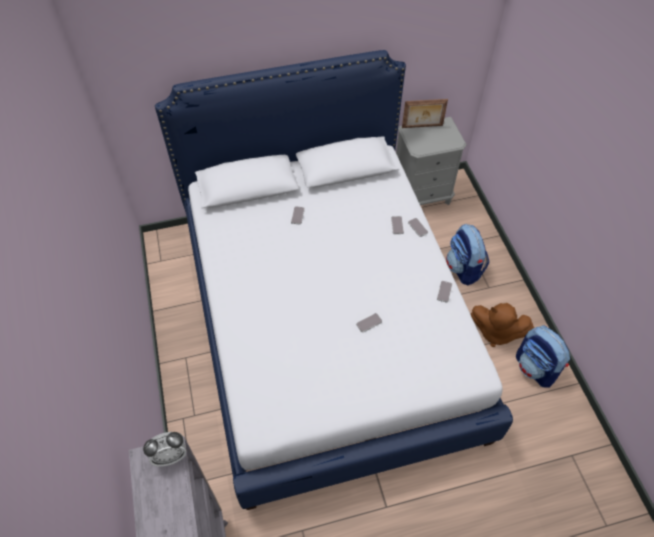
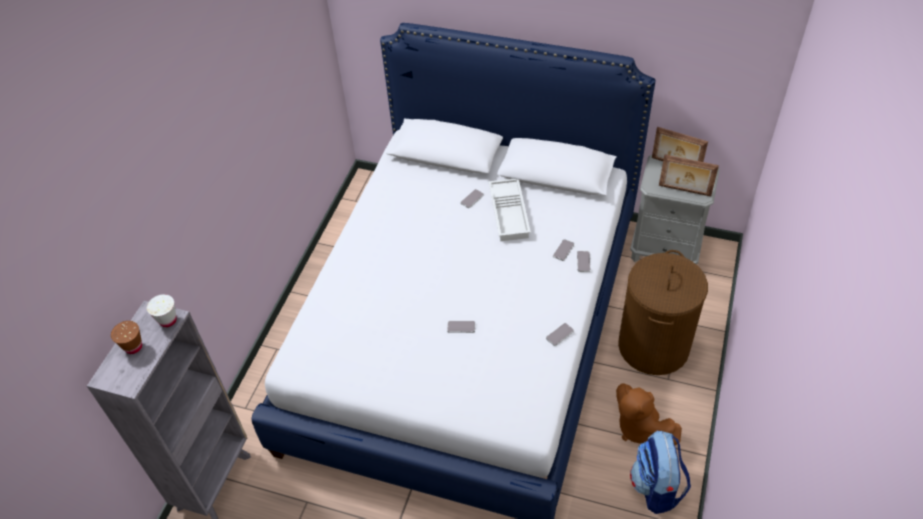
camera: 35 degrees right, 5 degrees down
alarm clock [143,432,186,467] -> white cup [147,294,177,327]
backpack [446,224,489,285] -> brown laundry basket [618,250,708,375]
none -> brown cup [111,321,142,354]
none -> white tray [489,179,531,241]
none -> picture frame [659,155,719,197]

